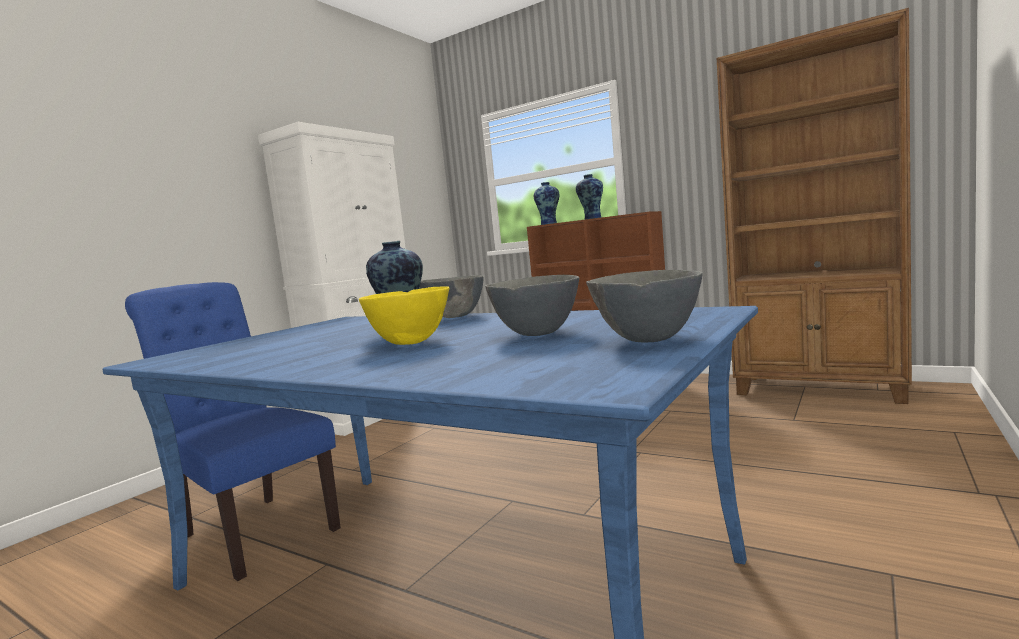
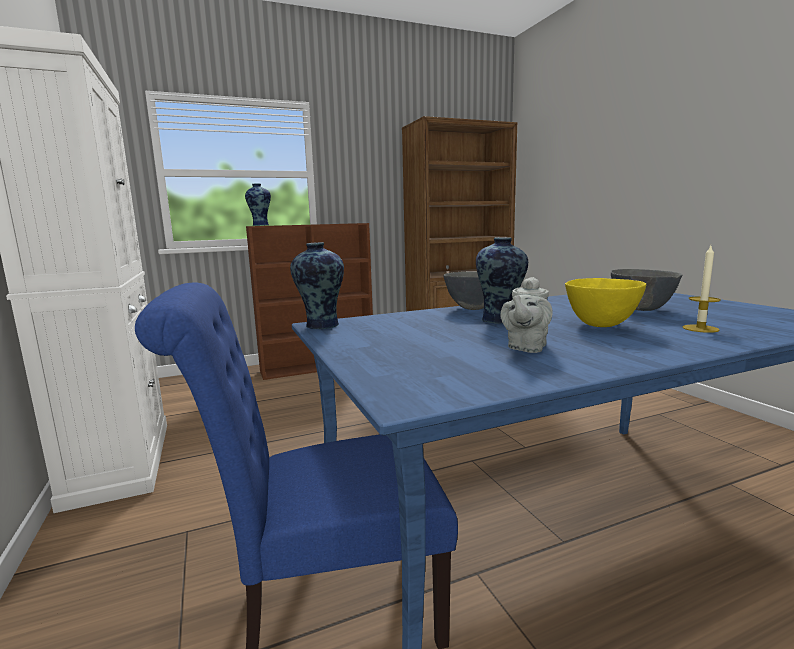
camera: 55 degrees left, 5 degrees up
vase [576,174,603,220] -> vase moved to [290,242,344,329]
grey bowl [586,270,703,342] -> none
none -> grey teapot [500,277,553,353]
none -> candle [683,246,721,333]

